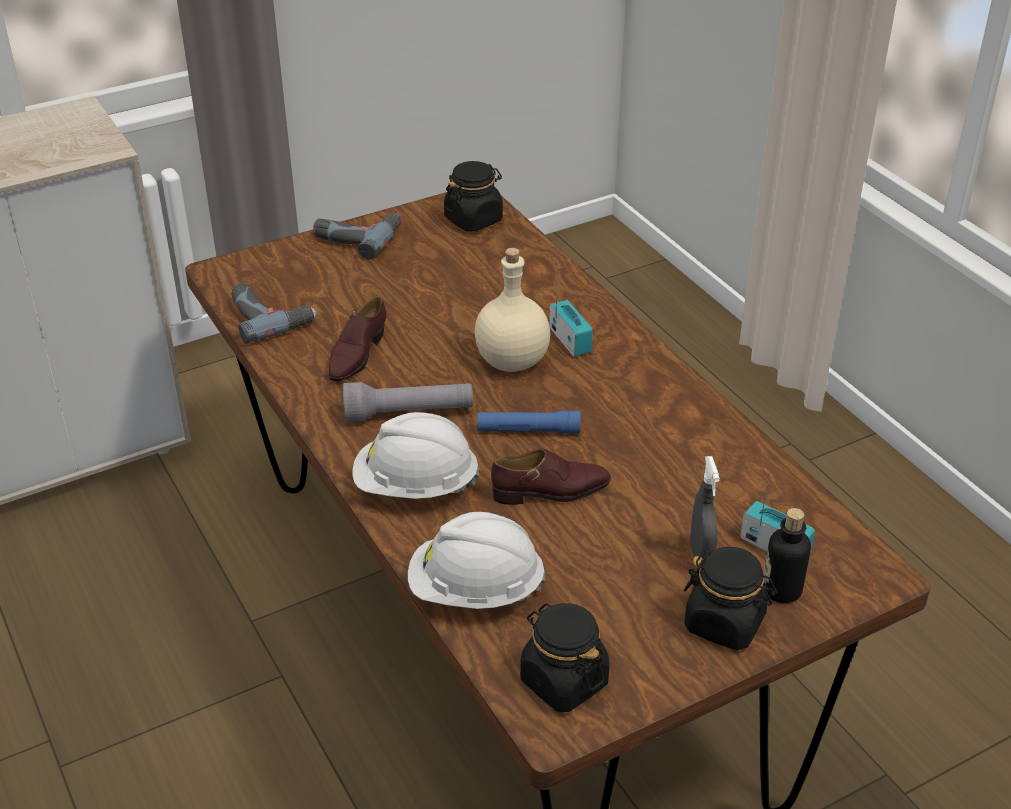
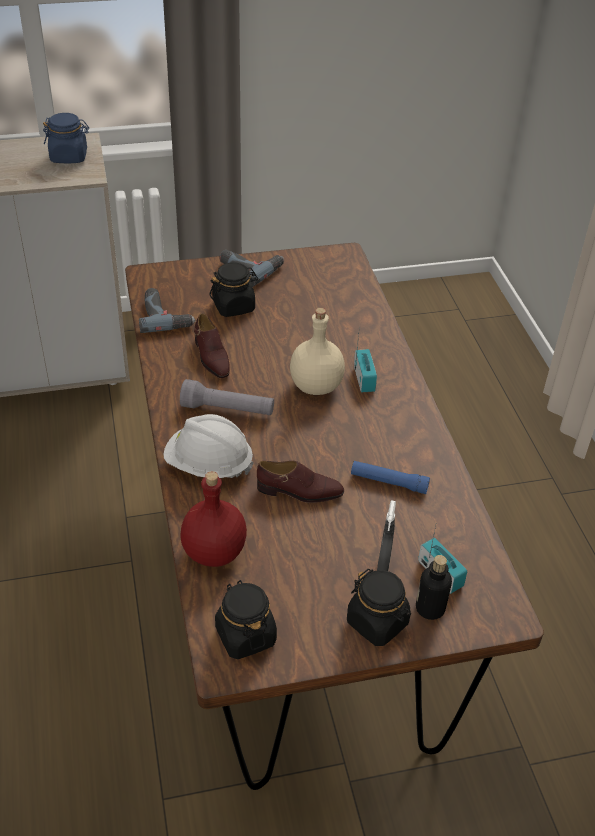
camera: 15 degrees right, 5 degrees up
brown shoe [329,296,386,381] -> brown shoe turned 60 degrees counterclockwise [194,313,230,378]
white hard hat [408,512,546,609] -> red bottle [180,471,247,567]
black jar [444,161,503,232] -> black jar moved to [210,262,258,317]
blue flashlight [477,411,580,434] -> blue flashlight moved to [351,461,430,494]
none -> blue jar [43,113,89,163]

